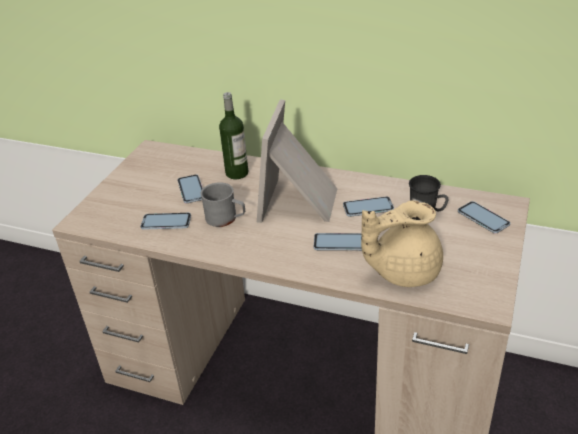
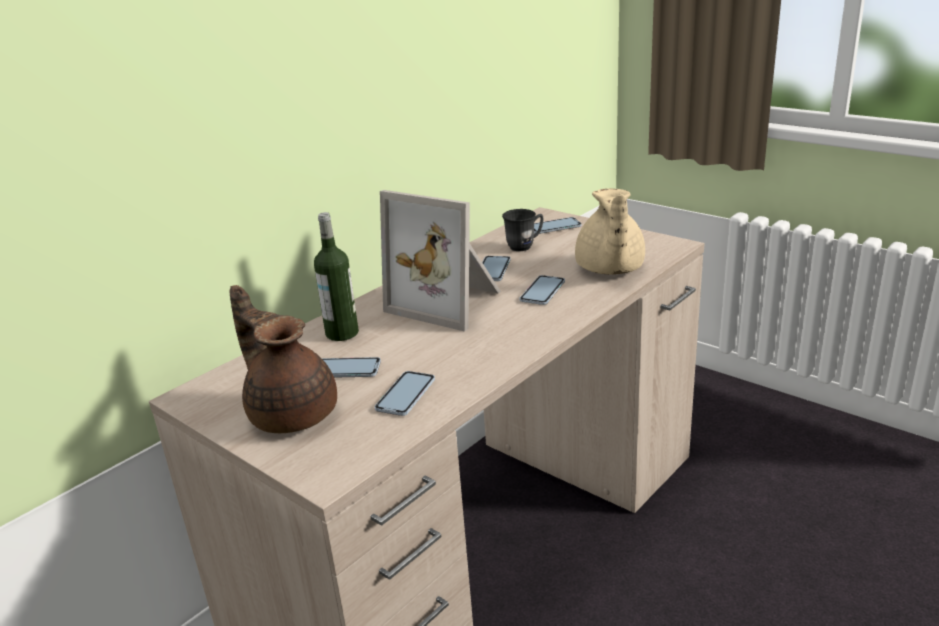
camera: 70 degrees left, 10 degrees down
grey mug [201,182,245,227] -> none
none -> brown teapot [229,285,337,433]

